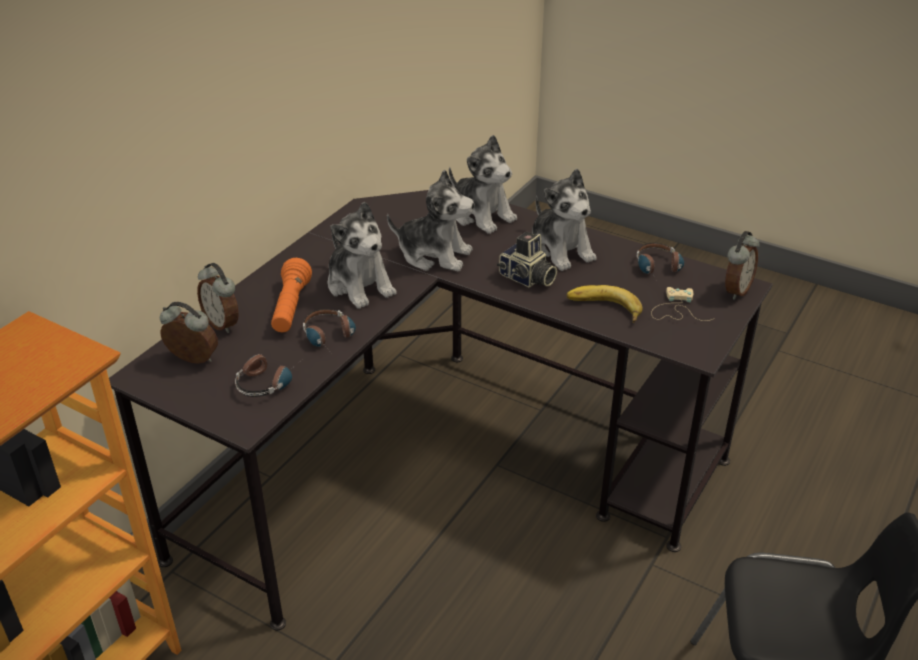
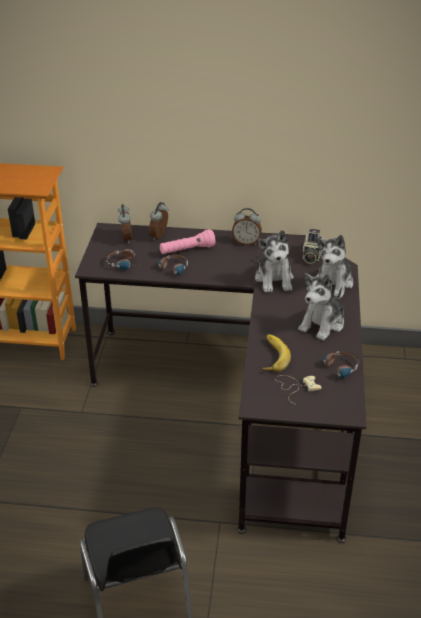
camera: 65 degrees right, 0 degrees up
orange flashlight [271,258,312,332] -> pink flashlight [160,229,216,254]
plush toy [328,202,397,309] -> none
camera [497,232,557,287] -> camera moved to [301,229,323,264]
alarm clock [725,231,760,300] -> alarm clock moved to [232,208,262,245]

